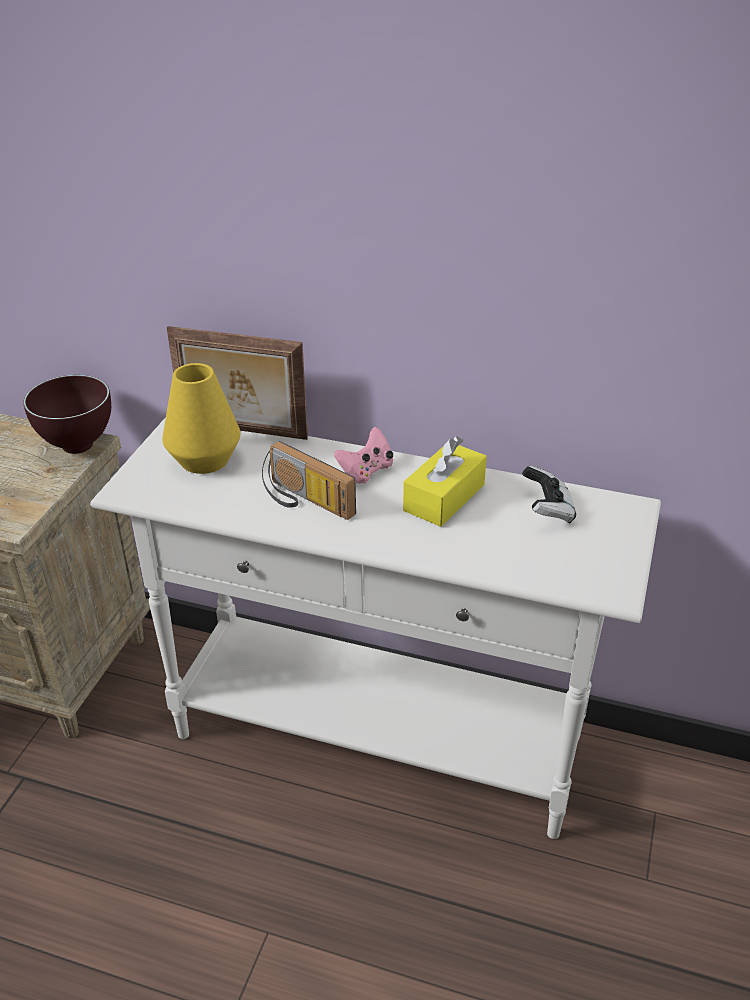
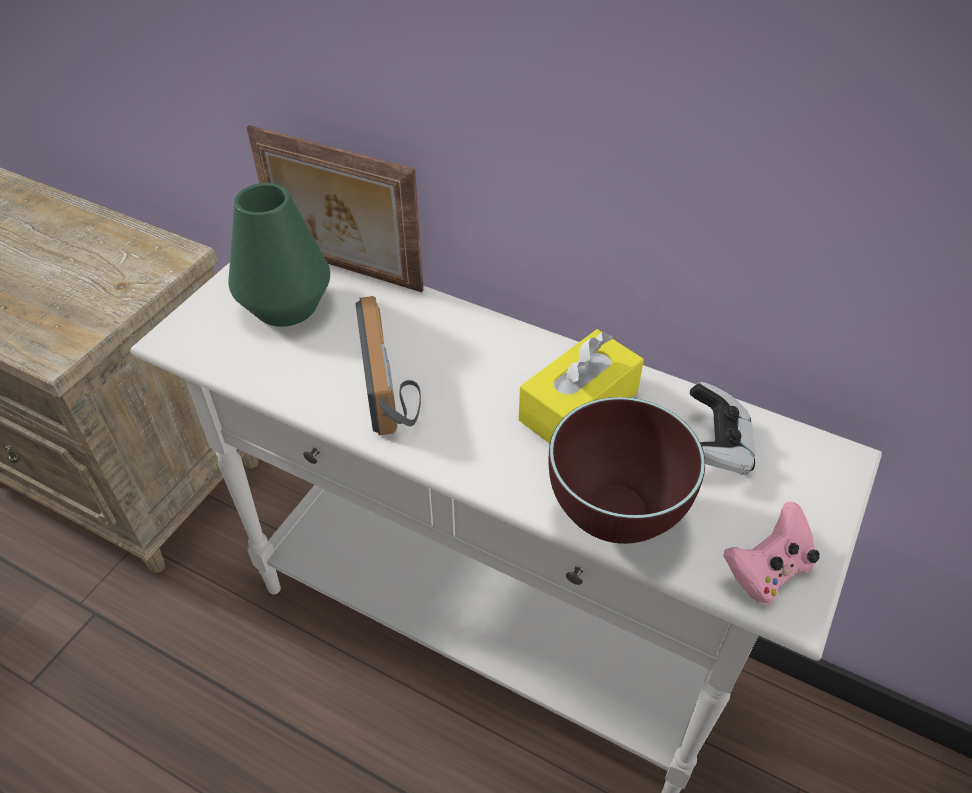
camera: 10 degrees right, 10 degrees up
brown bowl [23,375,111,454] -> brown bowl moved to [548,397,705,544]
yellow vase [162,363,240,474] -> green vase [228,183,330,327]
radio [262,441,356,520] -> radio turned 150 degrees counterclockwise [355,296,421,435]
pink game controller [334,427,393,484] -> pink game controller moved to [724,502,820,604]

